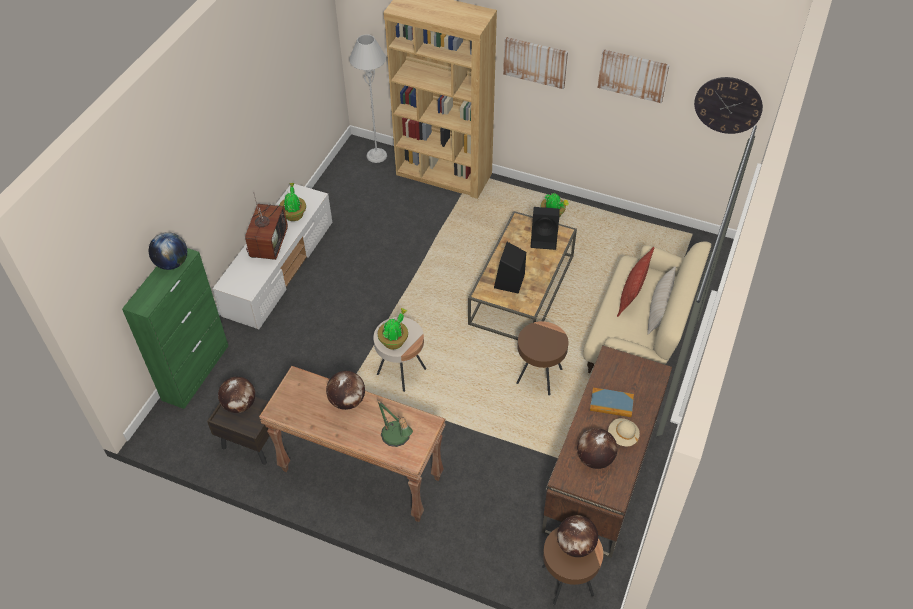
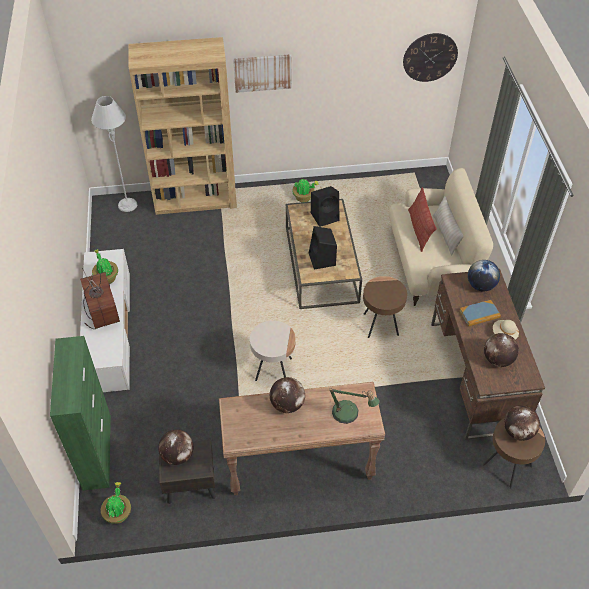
camera: 30 degrees left, 0 degrees up
globe [149,232,187,270] -> globe moved to [468,260,500,291]
potted plant [378,308,408,349] -> potted plant moved to [101,482,131,524]
picture [598,49,669,103] -> none

